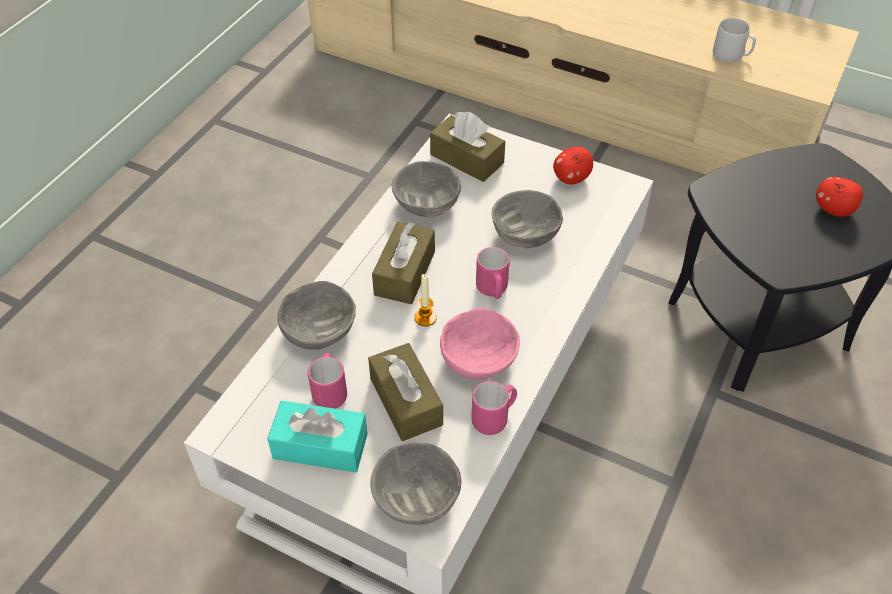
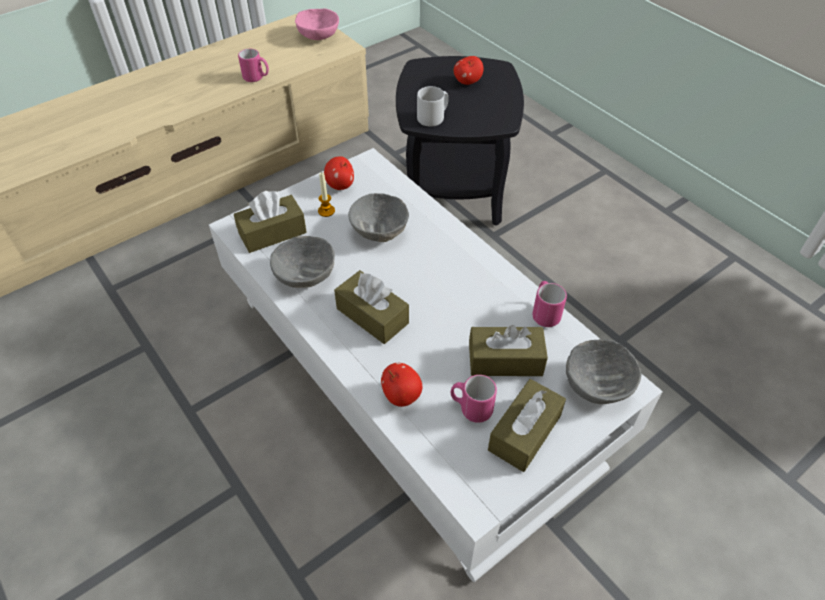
camera: 65 degrees left, 0 degrees up
turquoise tissue box [267,401,368,472] -> brown tissue box [488,379,566,472]
grey bowl [278,281,356,350] -> apple [381,363,422,407]
candle [415,274,437,326] -> candle moved to [318,172,335,217]
pink bowl [440,308,520,380] -> pink bowl moved to [295,8,339,40]
pink mug [476,247,510,299] -> pink mug moved to [238,49,269,82]
grey mug [713,18,756,62] -> grey mug moved to [417,86,448,127]

